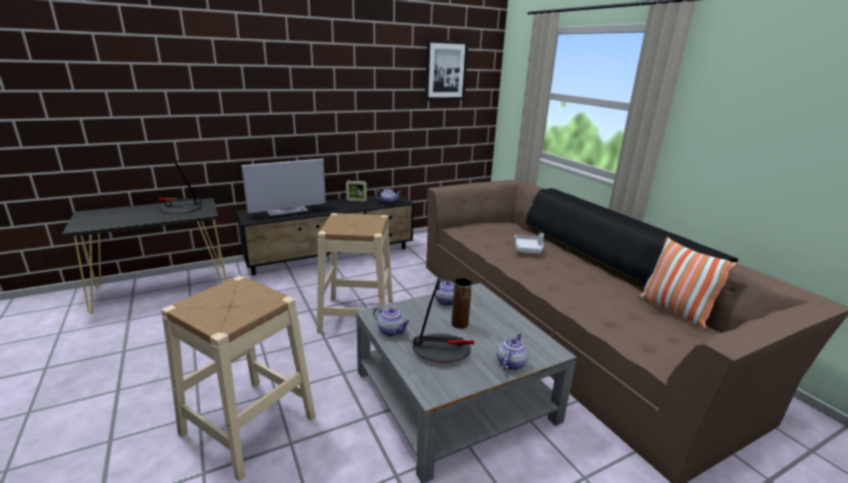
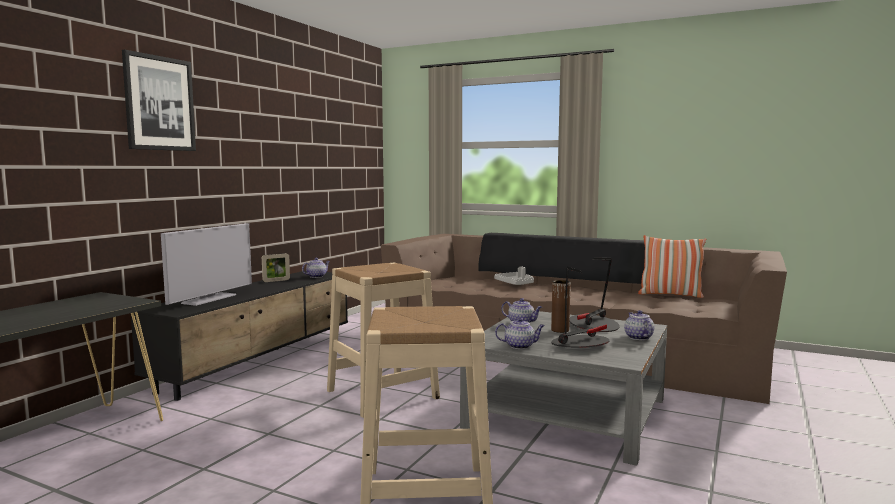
camera: 35 degrees left, 15 degrees down
table lamp [158,160,203,214] -> table lamp moved to [570,257,619,332]
picture [425,40,468,100] -> picture moved to [122,50,196,151]

